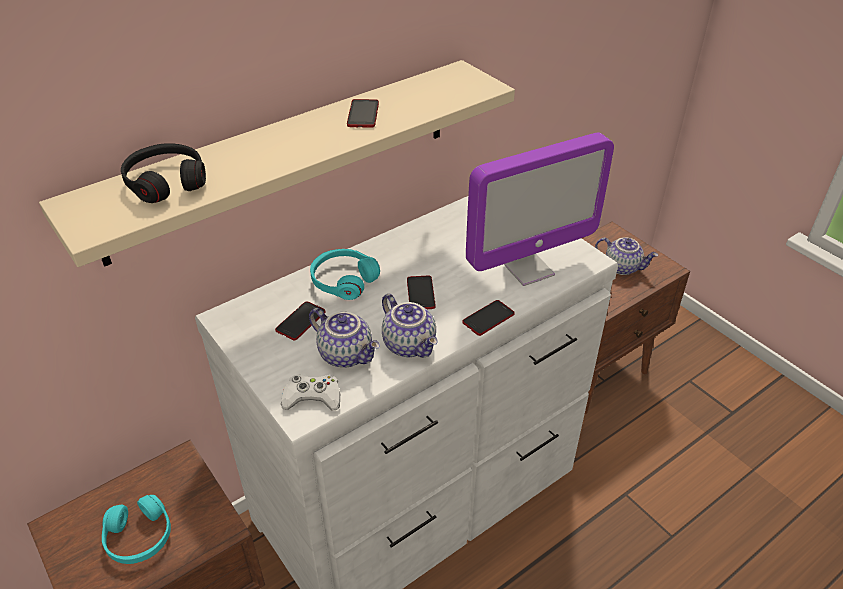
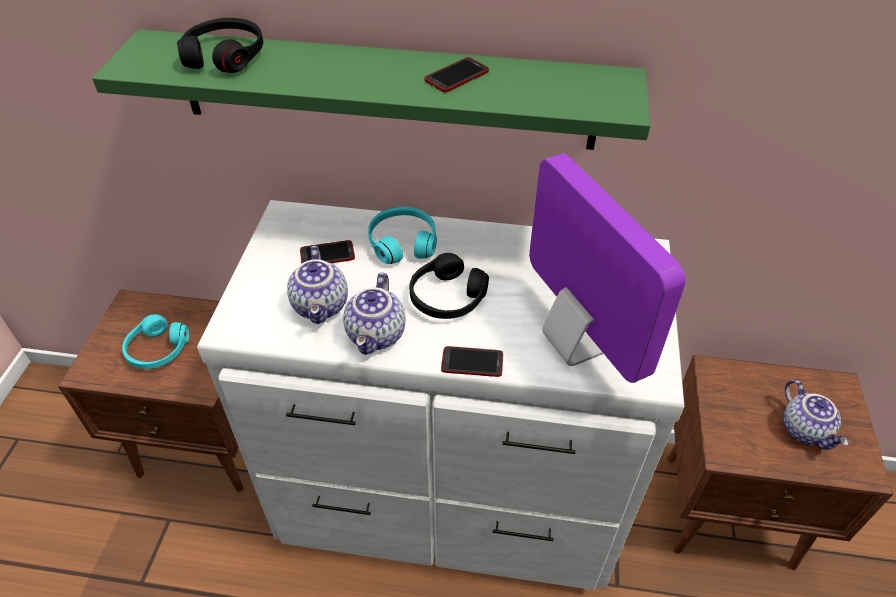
camera: 45 degrees right, 5 degrees up
beige shelf [39,60,515,267] -> green shelf [92,29,650,150]
white game controller [281,374,340,410] -> none
phone [407,276,436,309] -> black headphones [410,253,489,319]
monitor [466,132,614,286] -> monitor turned 135 degrees counterclockwise [529,154,686,383]

